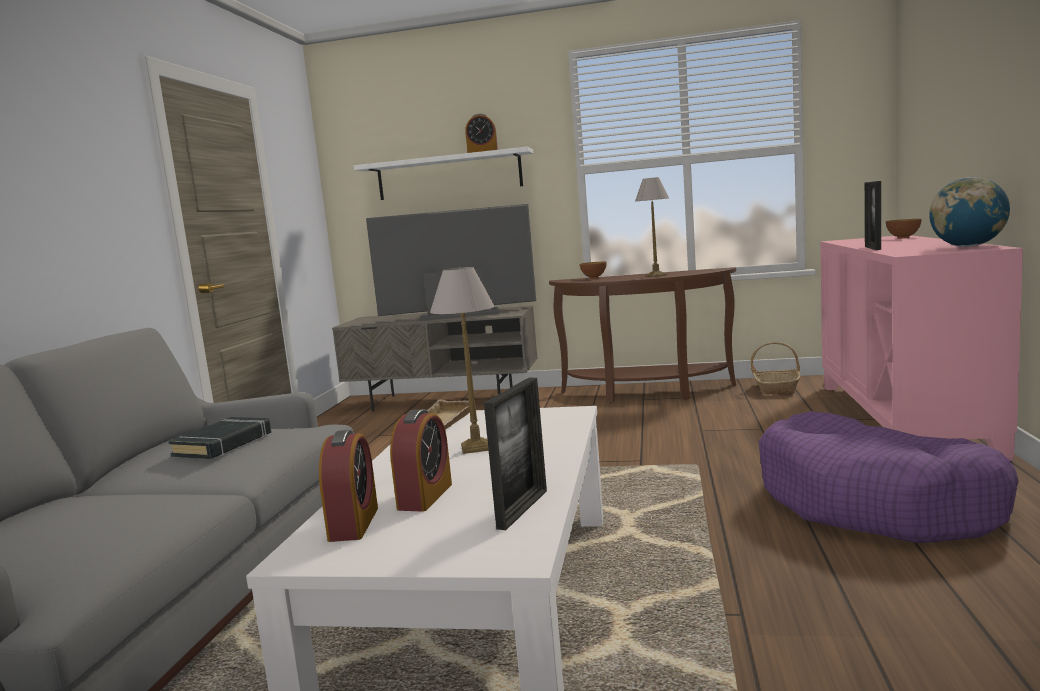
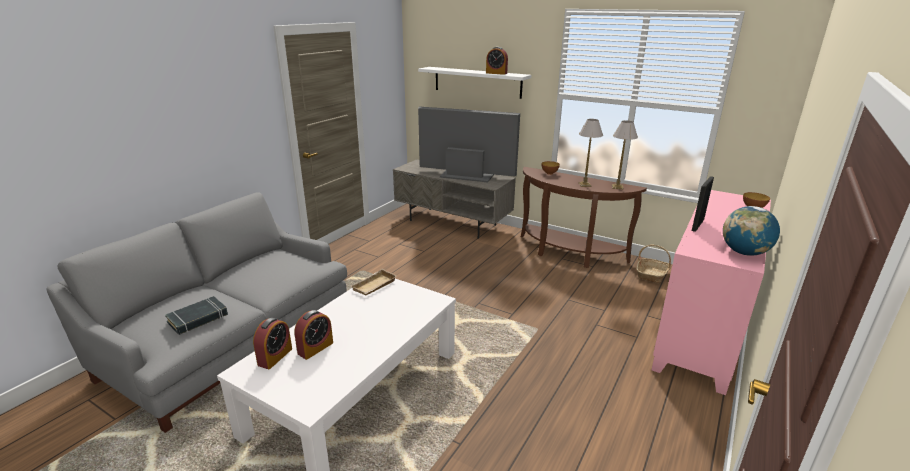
camera: 20 degrees right, 15 degrees up
black book [168,417,271,459] -> black book moved to [165,296,228,335]
table lamp [430,267,495,454] -> table lamp moved to [612,120,638,189]
picture frame [484,378,547,530] -> none
purple dog bed [759,412,1019,543] -> none

